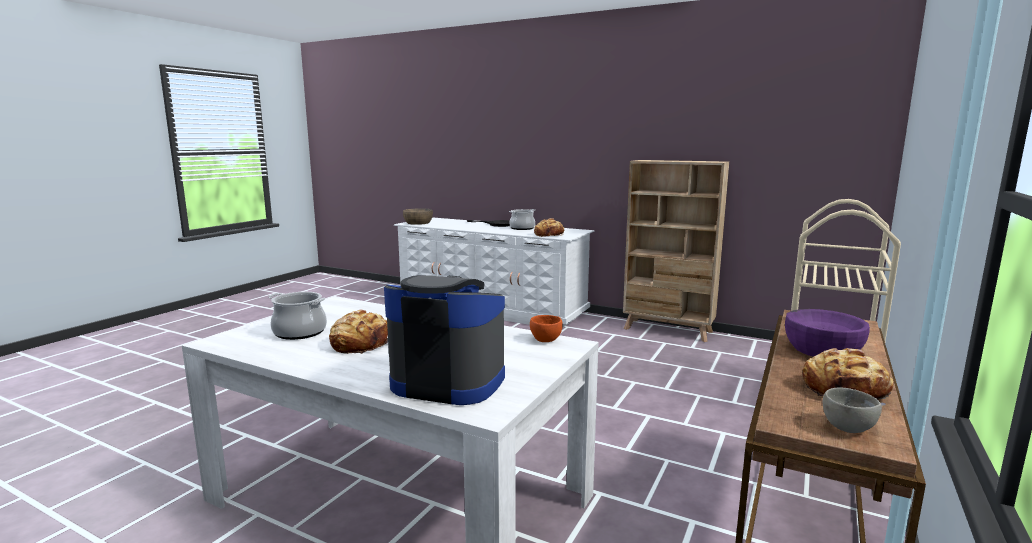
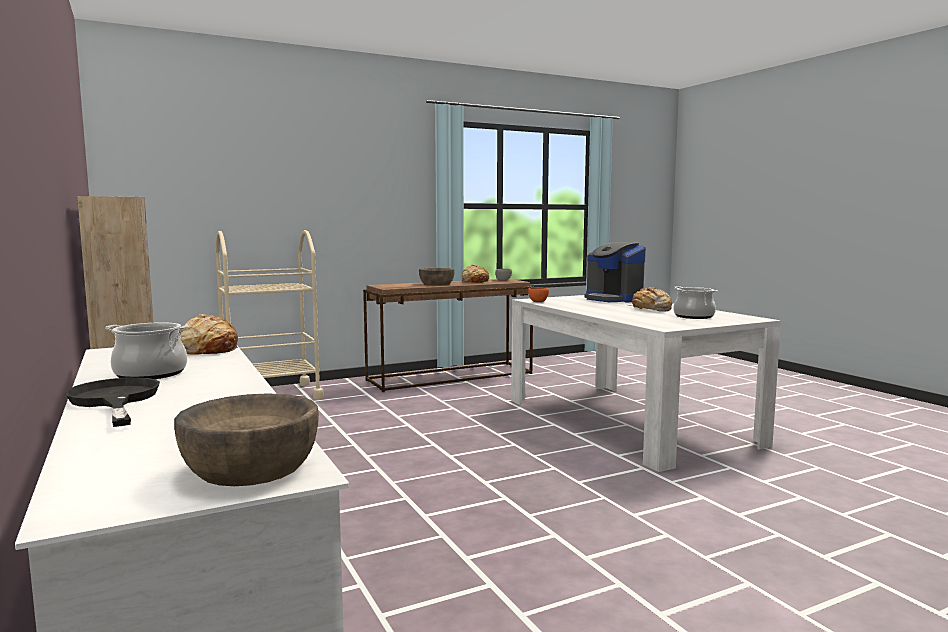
camera: 145 degrees left, 5 degrees down
purple bowl [785,309,870,357] -> brown bowl [419,268,455,286]

